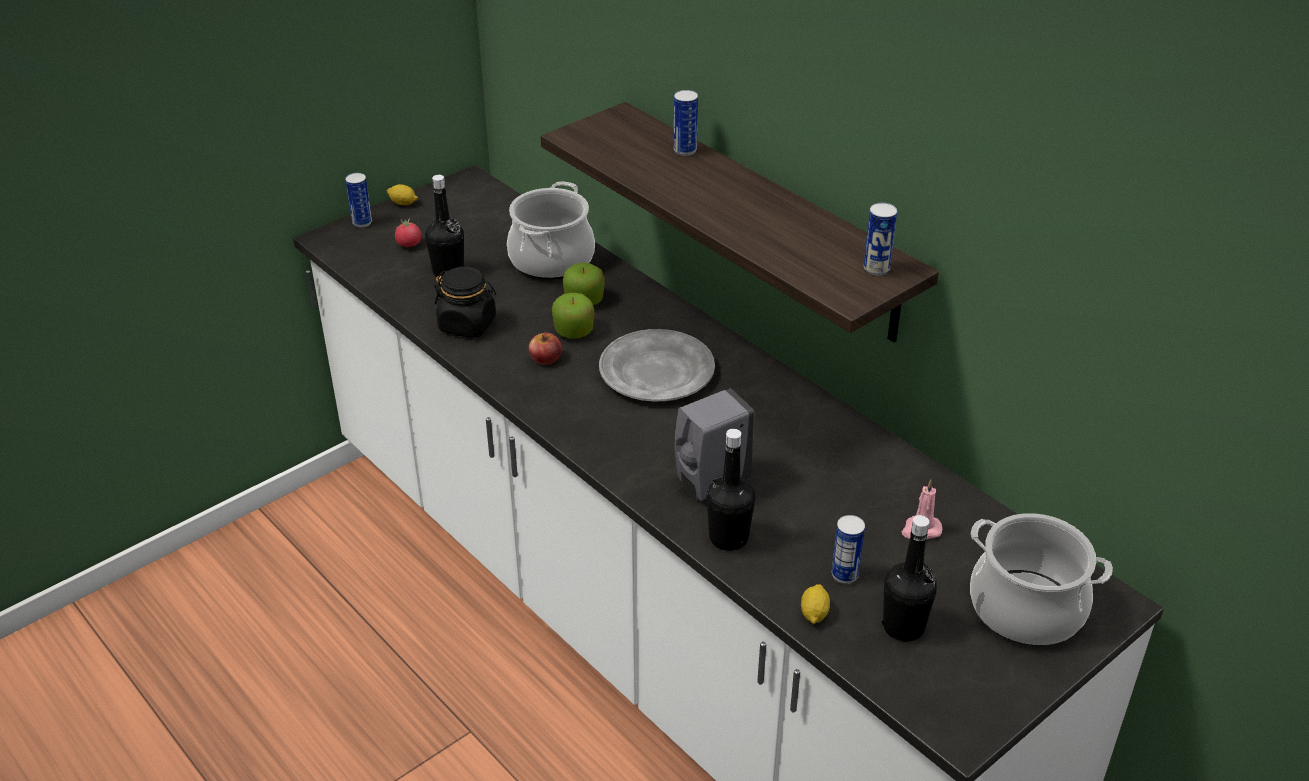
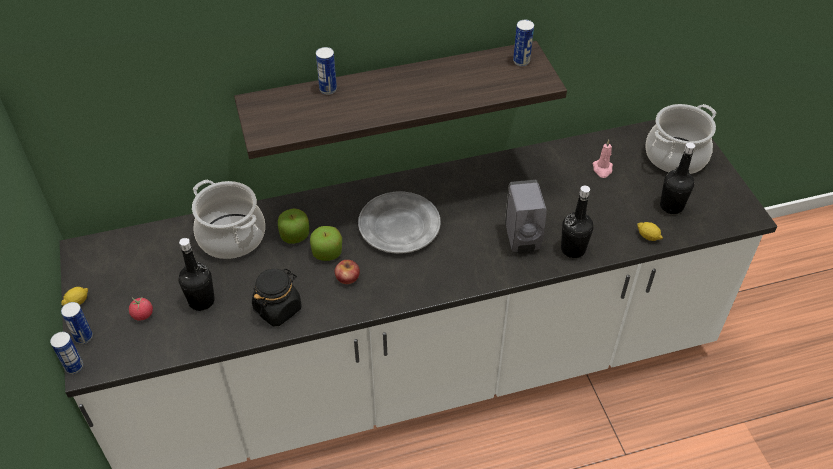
camera: 65 degrees left, 10 degrees up
can [832,515,865,584] -> can moved to [50,332,83,374]

